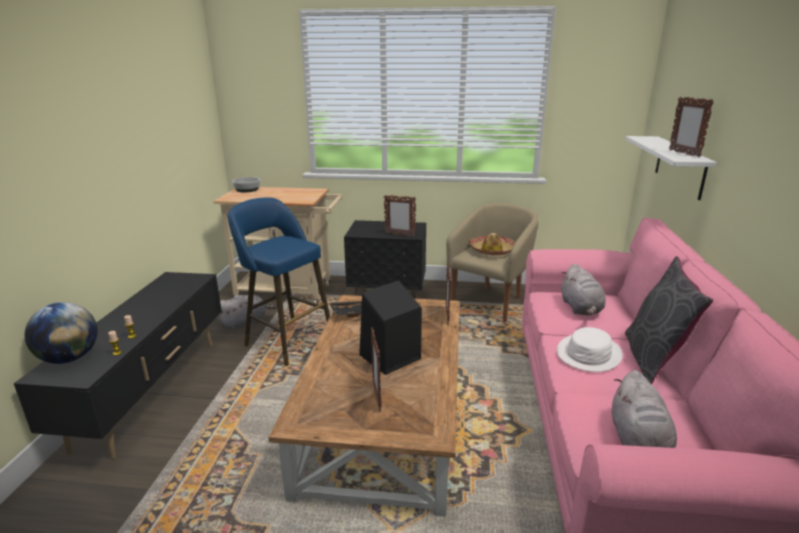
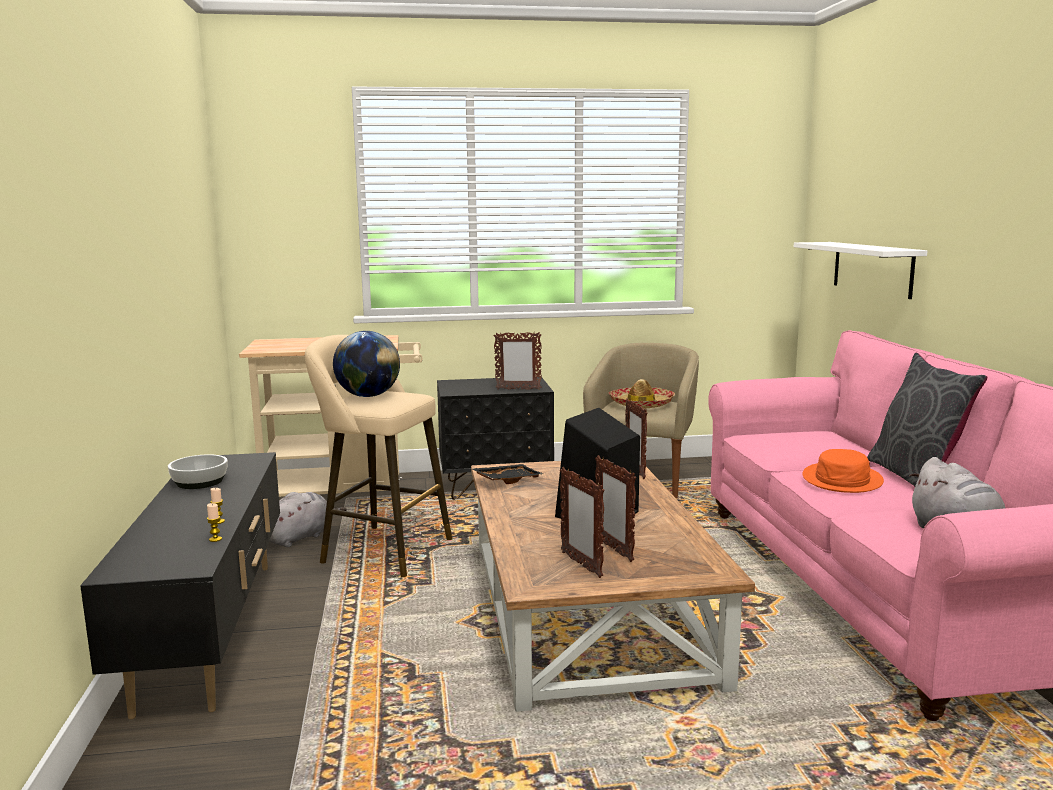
camera: 15 degrees left, 10 degrees down
globe [25,302,98,364] -> globe moved to [333,331,400,397]
blue stool [228,197,330,366] -> beige stool [305,335,452,577]
bowl [232,177,260,192] -> bowl moved to [168,454,228,489]
white hat [557,327,623,372] -> orange hat [802,449,884,493]
grey plush toy [562,263,605,315] -> none
picture frame [669,97,714,158] -> picture frame moved to [560,467,605,578]

